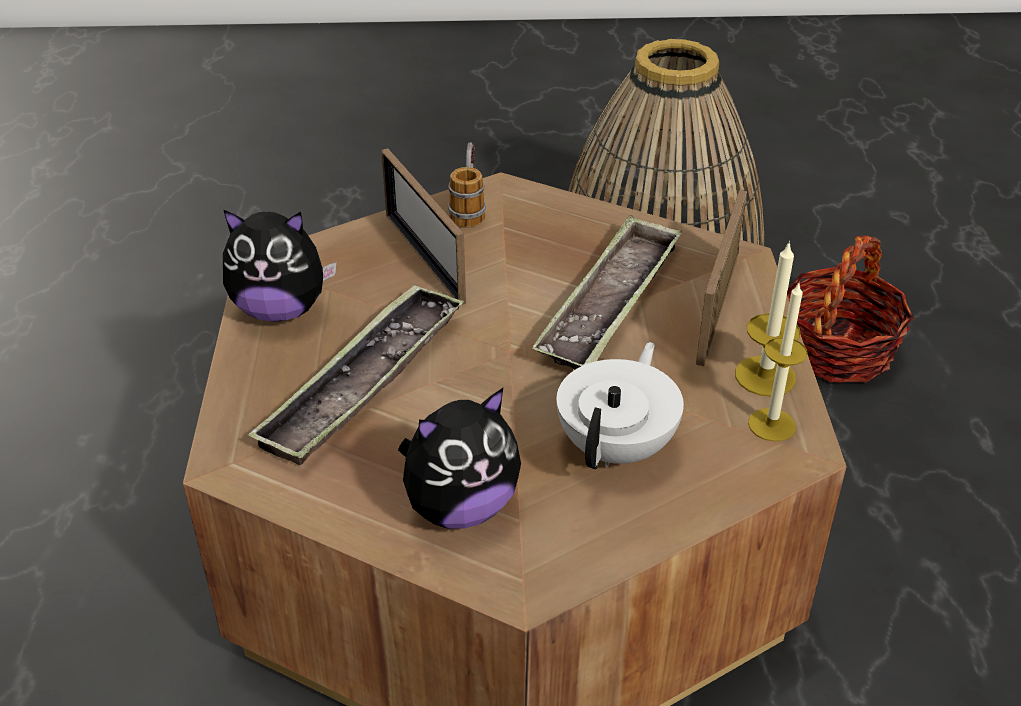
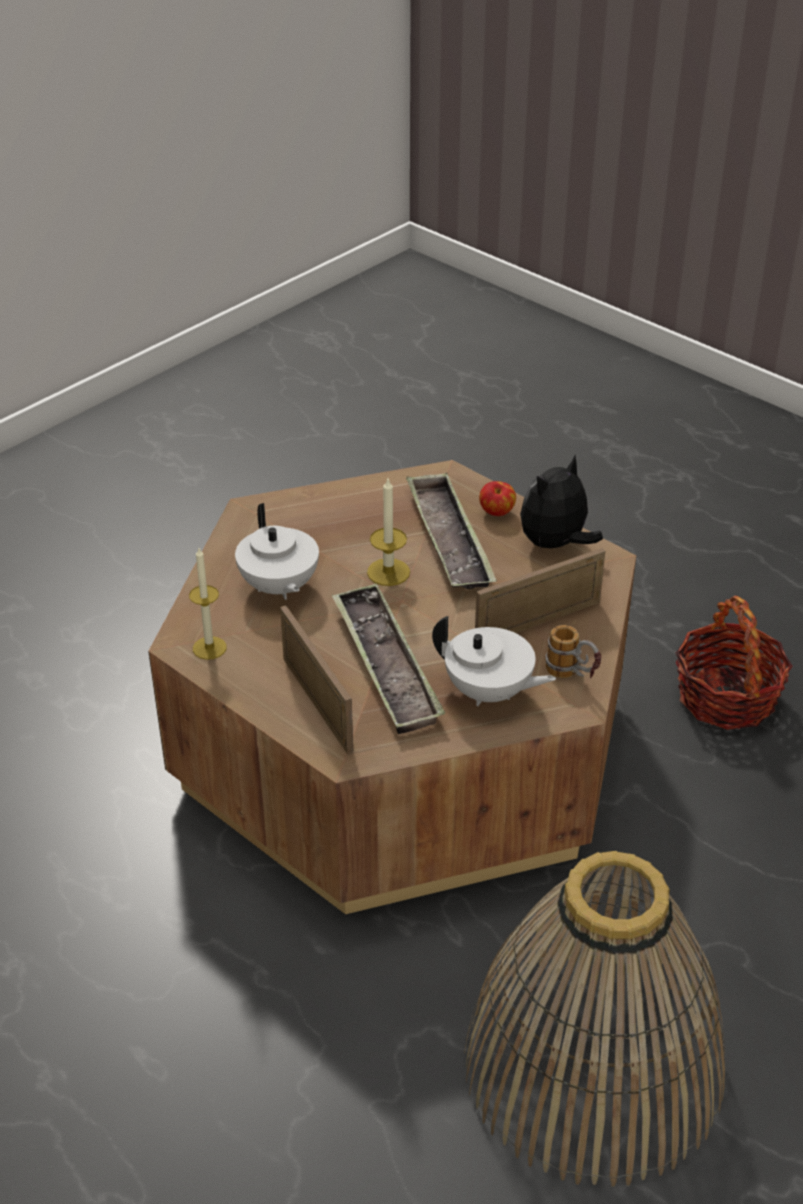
camera: 135 degrees right, 0 degrees up
picture frame [381,148,466,305] -> picture frame turned 45 degrees counterclockwise [475,548,605,633]
plush toy [398,388,521,529] -> none
candle [735,241,800,397] -> candle moved to [367,479,410,586]
basket [787,235,914,383] -> basket moved to [675,596,792,730]
none -> white teapot [432,616,556,706]
none -> apple [479,481,516,516]

